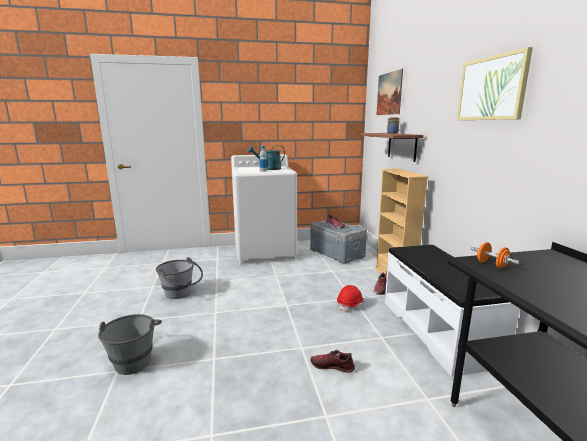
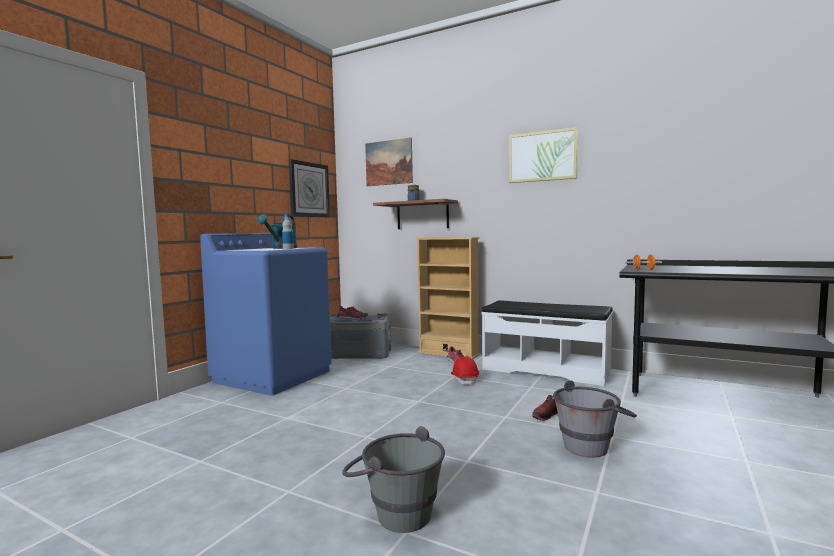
camera: 50 degrees left, 10 degrees down
grey bucket [156,257,203,299] -> grey bucket moved to [553,380,637,458]
white washing machine [231,154,297,265] -> blue washing machine [200,233,332,395]
none -> wall clock [289,159,330,217]

